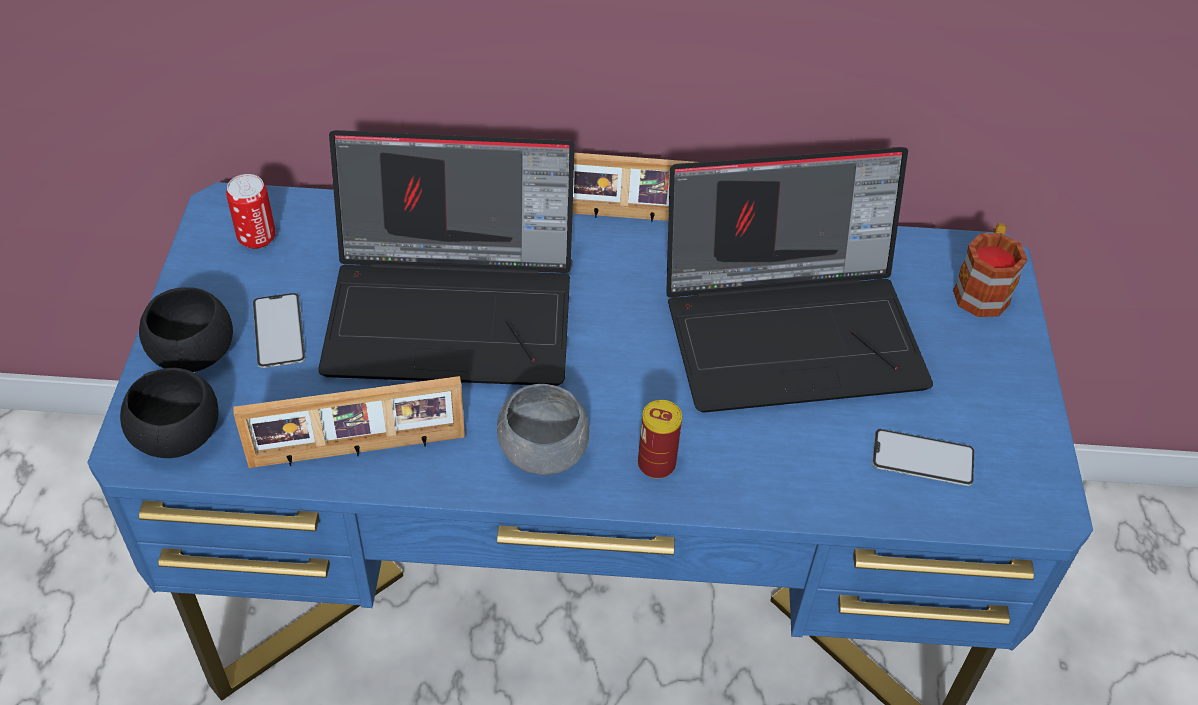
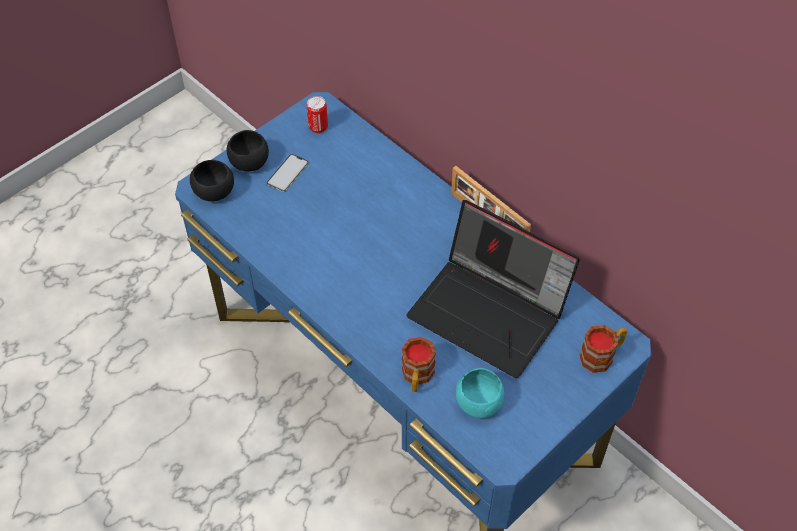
camera: 45 degrees right, 5 degrees up
picture frame [233,376,465,468] -> none
laptop [318,130,575,386] -> none
grey bowl [497,384,590,475] -> none
can [638,400,682,479] -> none
phone [872,429,974,486] -> turquoise bowl [456,368,504,418]
none -> mug [402,337,436,392]

